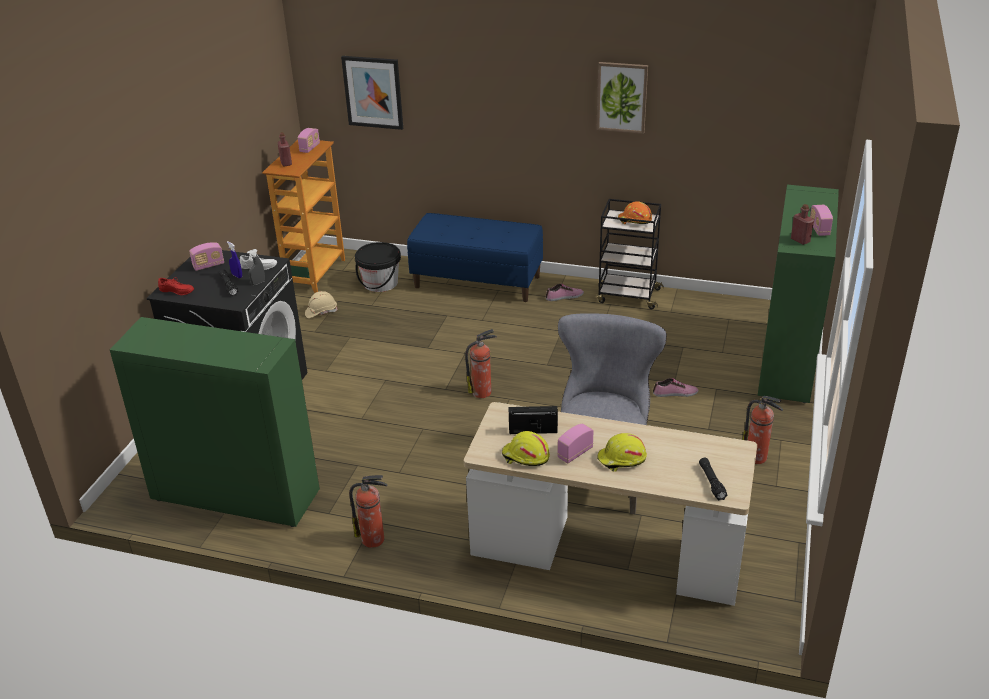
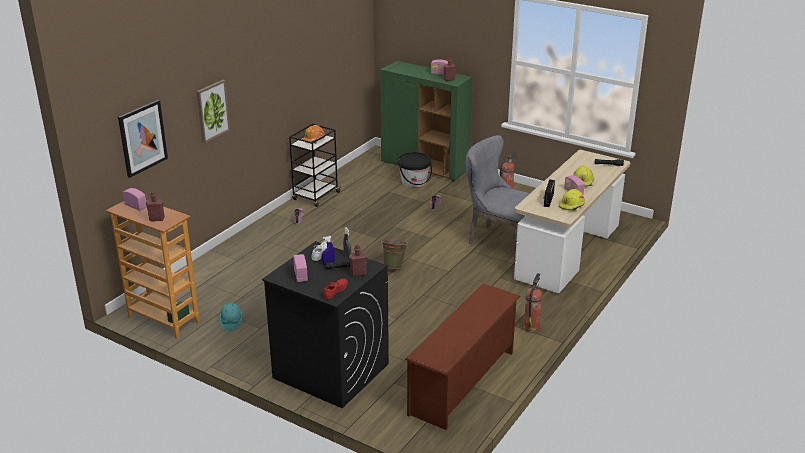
camera: 75 degrees left, 5 degrees down
green cabinet [110,317,320,527] -> brown shoe rack [405,283,520,430]
beige hard hat [305,291,337,318] -> turquoise hard hat [220,303,242,331]
black bucket [355,242,401,292] -> black bucket moved to [398,152,432,187]
blue bench [407,213,543,302] -> none
fire extinguisher [465,329,497,398] -> green bucket [381,239,408,269]
picture [596,62,648,134] -> picture moved to [197,80,230,143]
none -> red bottle [349,245,367,277]

